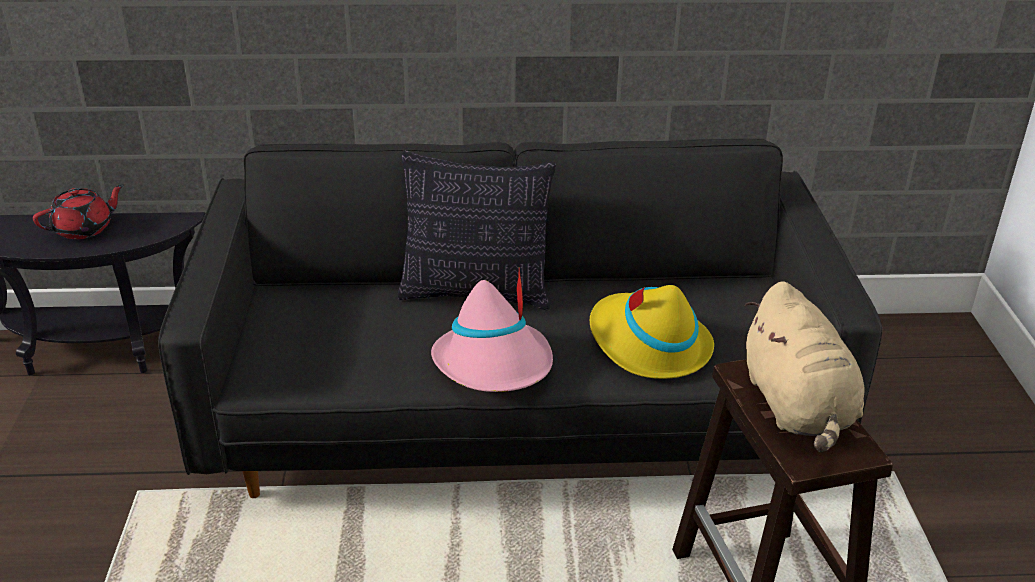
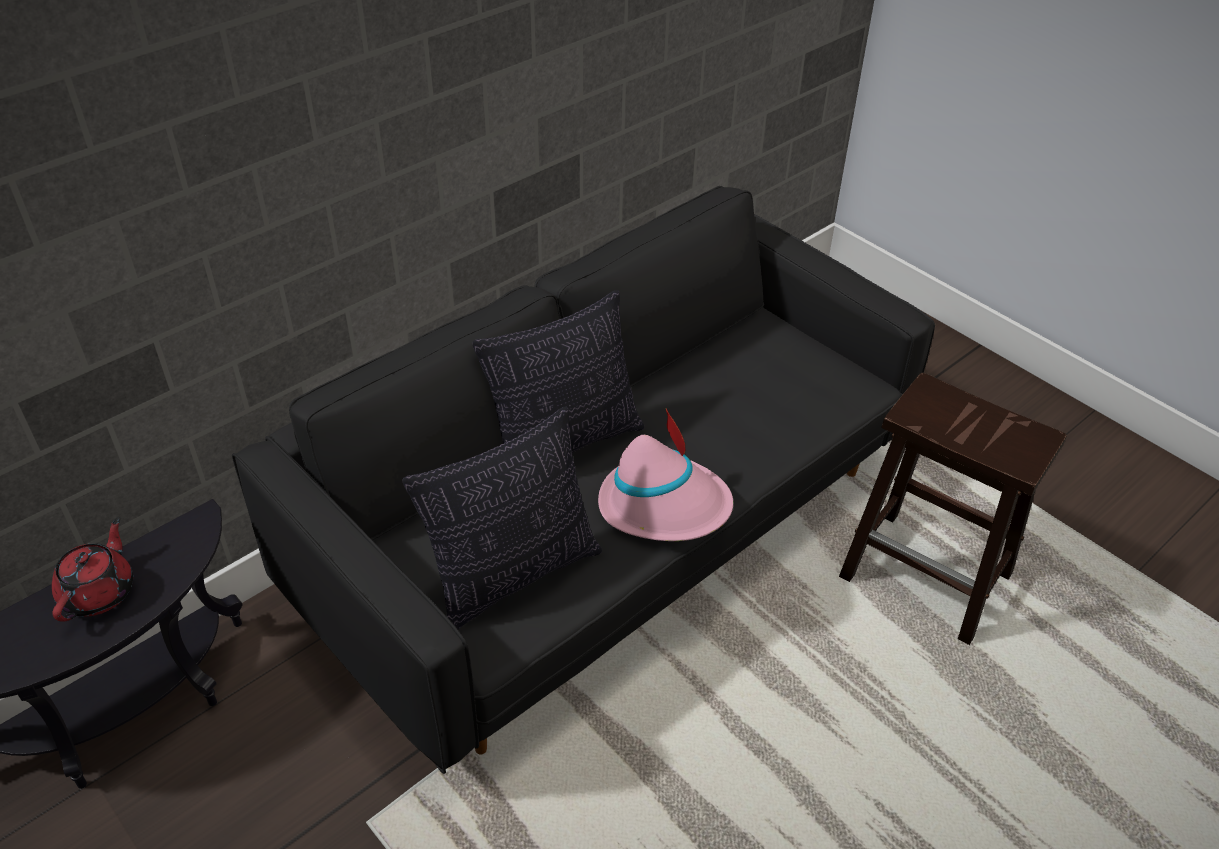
camera: 40 degrees left, 10 degrees up
yellow hat [590,285,714,379] -> none
beige plush toy [745,281,865,452] -> none
none -> pillow [402,406,602,630]

